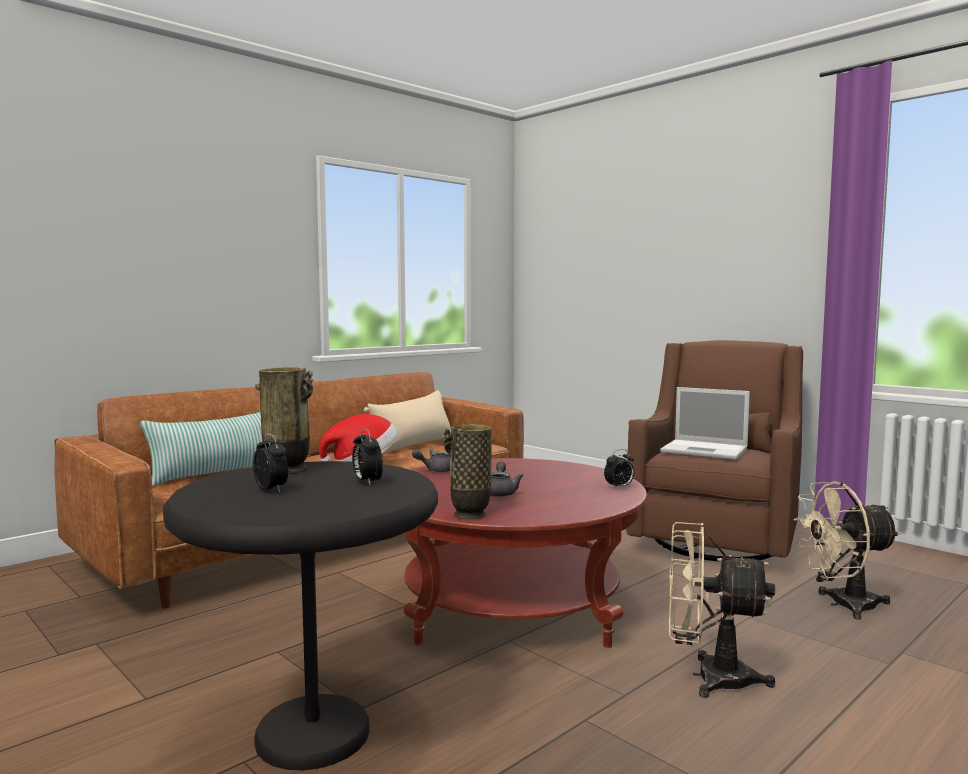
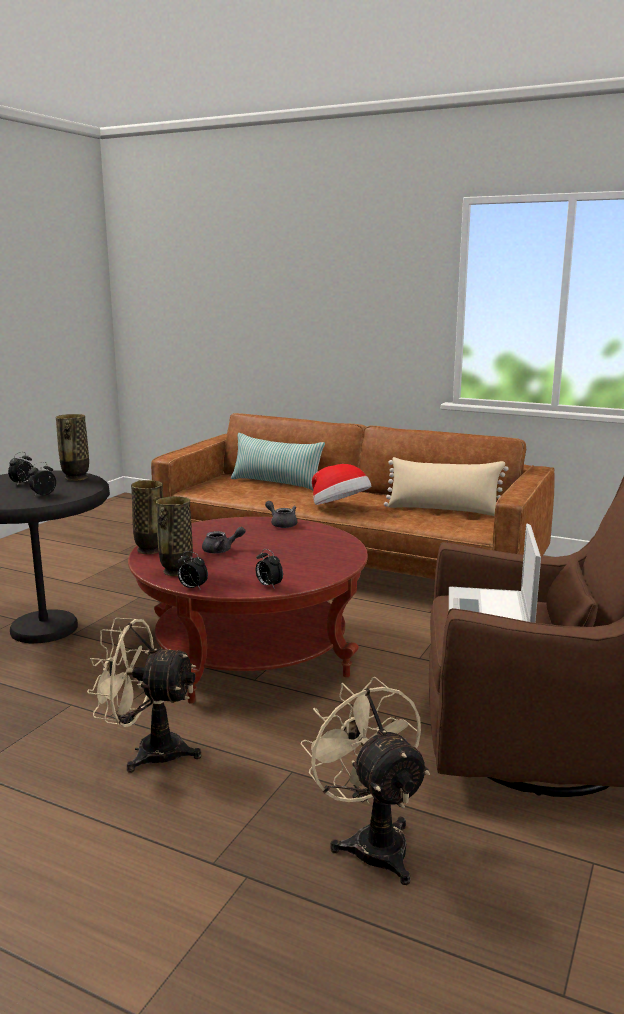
camera: 70 degrees right, 10 degrees up
beige fan [669,522,775,698] -> beige fan turned 75 degrees counterclockwise [87,618,202,772]
none -> vase [156,496,193,576]
none -> alarm clock [178,551,208,590]

